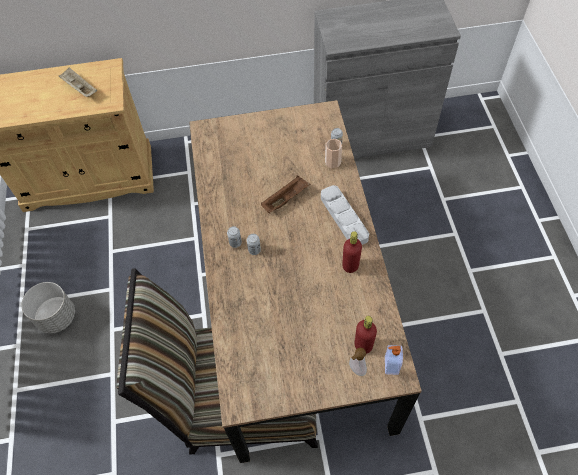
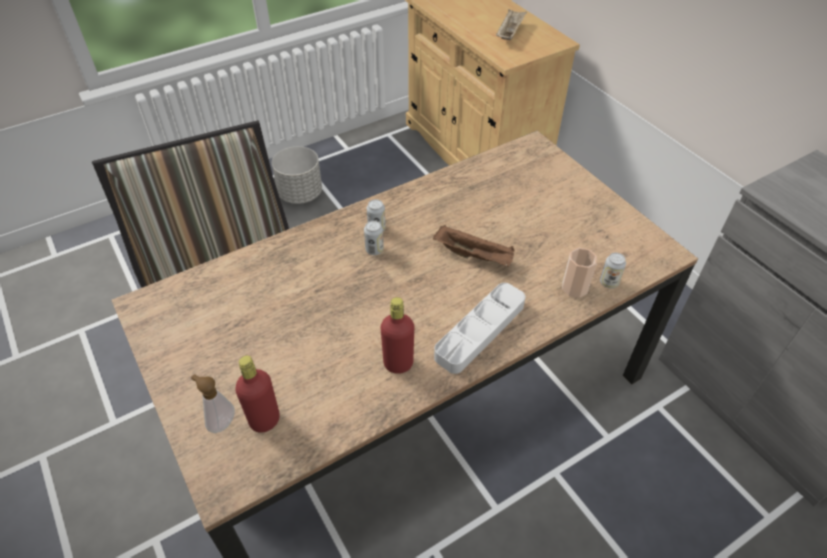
camera: 65 degrees right, 10 degrees down
soap dispenser [385,345,403,375] -> none

